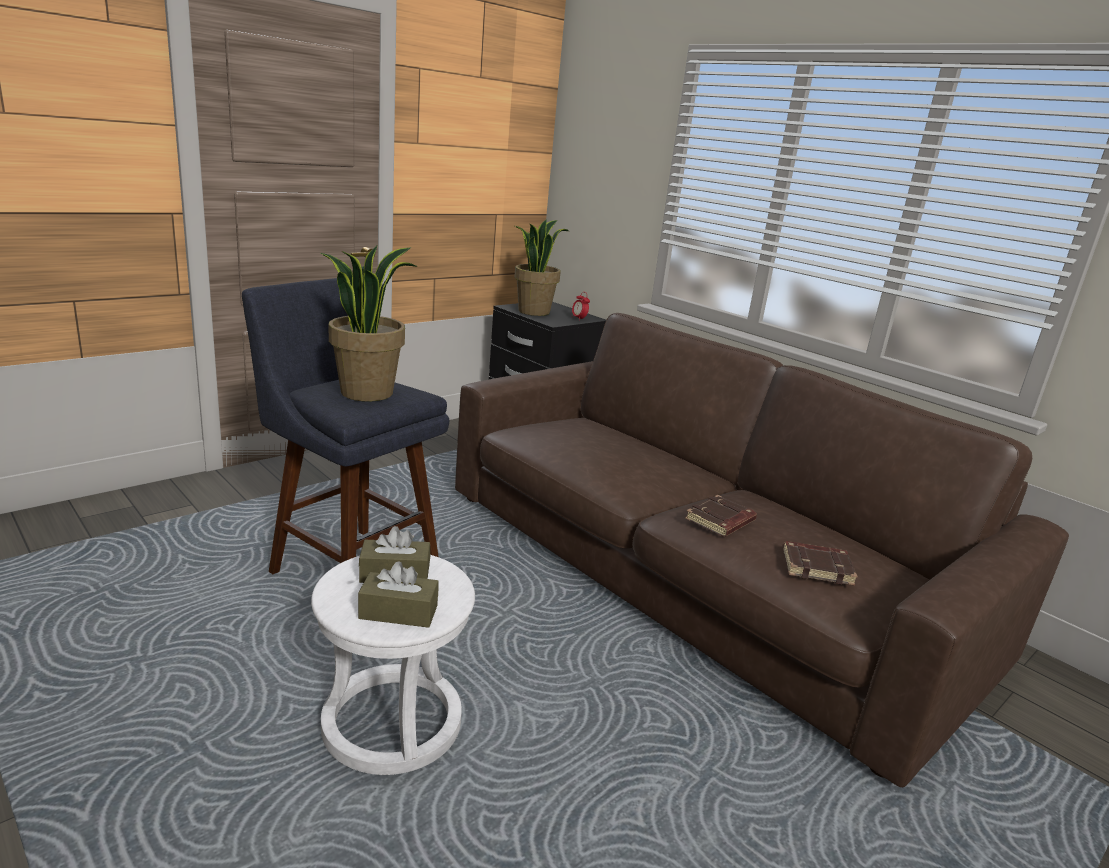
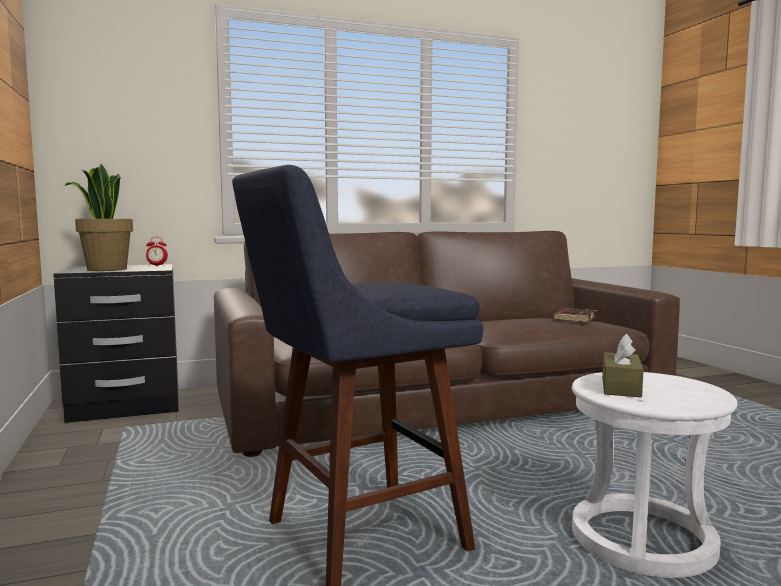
camera: 65 degrees left, 15 degrees down
potted plant [321,246,418,402] -> none
brown tissue box [358,562,439,628] -> none
brown book [685,495,757,537] -> none

